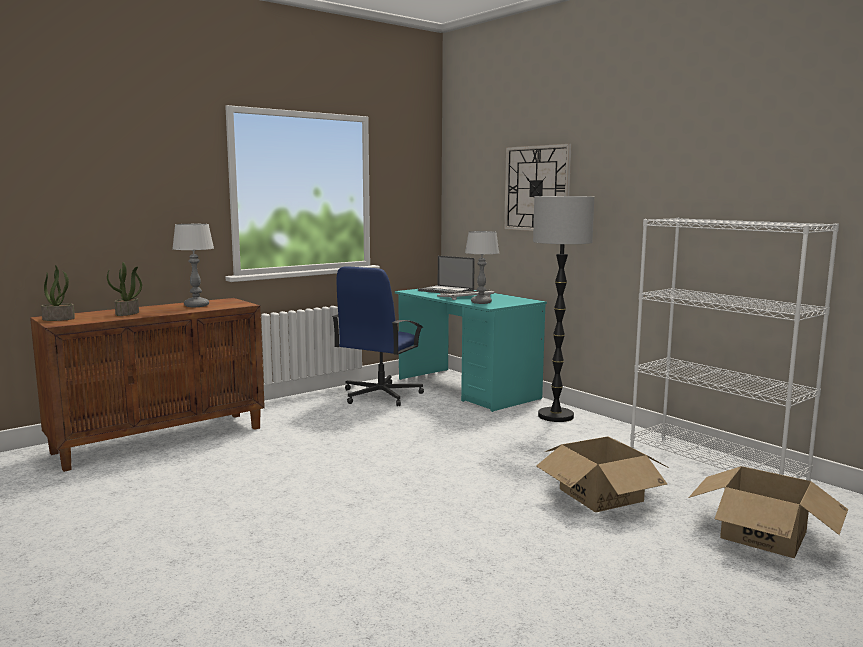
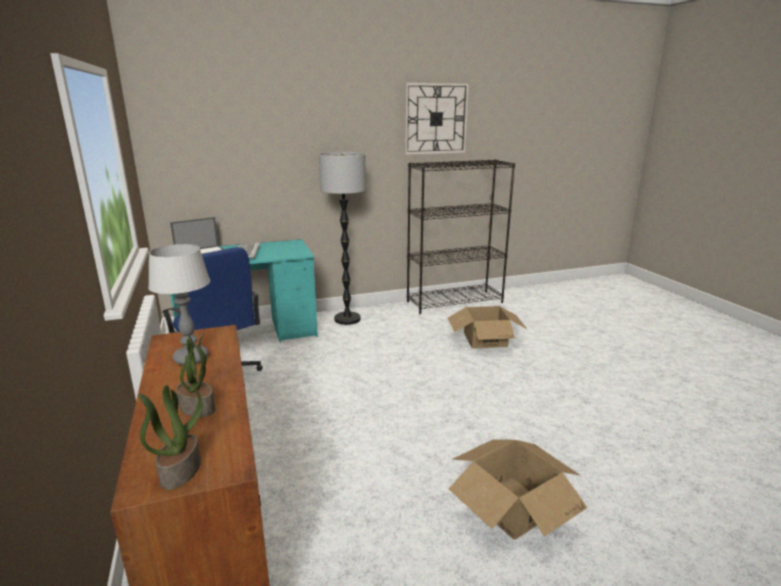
camera: 70 degrees left, 10 degrees up
table lamp [465,231,499,304] -> none
wall clock [504,144,572,231] -> wall clock moved to [404,83,469,155]
white bookcase [630,218,839,481] -> black bookcase [407,159,515,314]
cardboard box [688,466,848,558] -> cardboard box moved to [449,439,588,540]

